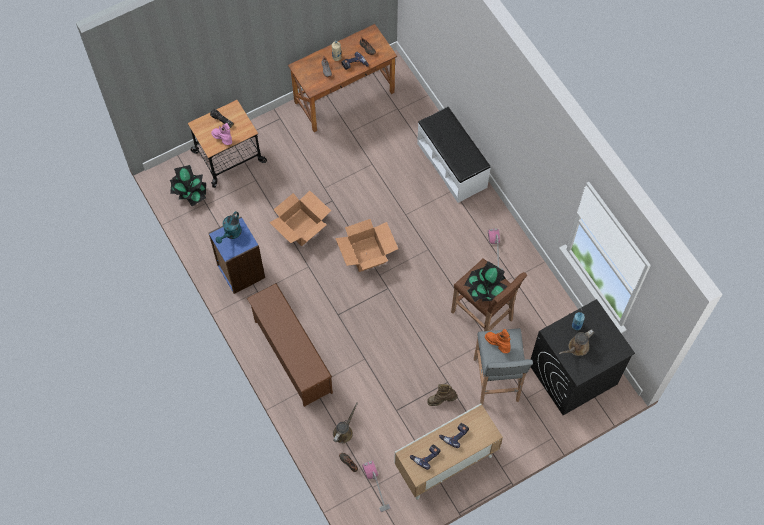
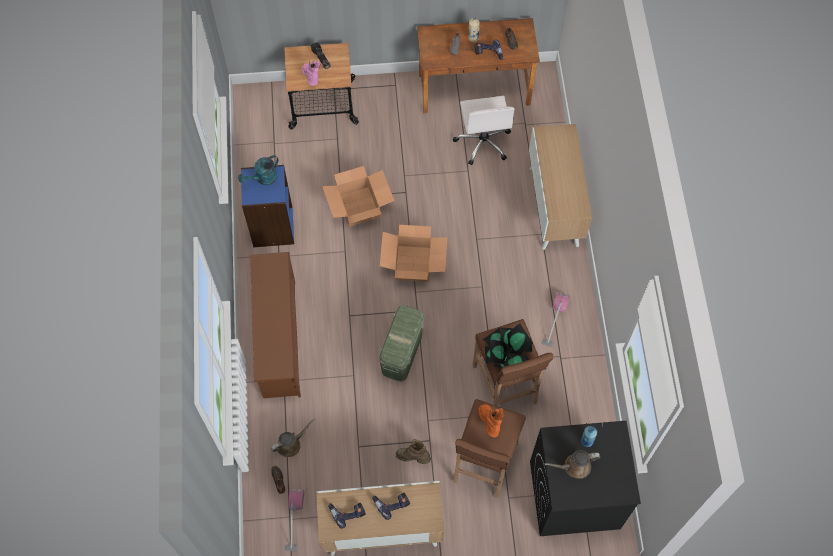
camera: 25 degrees right, 0 degrees up
potted plant [170,165,206,206] -> none
white bench [417,107,491,203] -> cabinet [529,124,592,250]
grey stool [474,328,533,405] -> brown stool [453,399,526,498]
none -> green storage box [379,305,424,381]
none -> white office chair [453,96,515,165]

